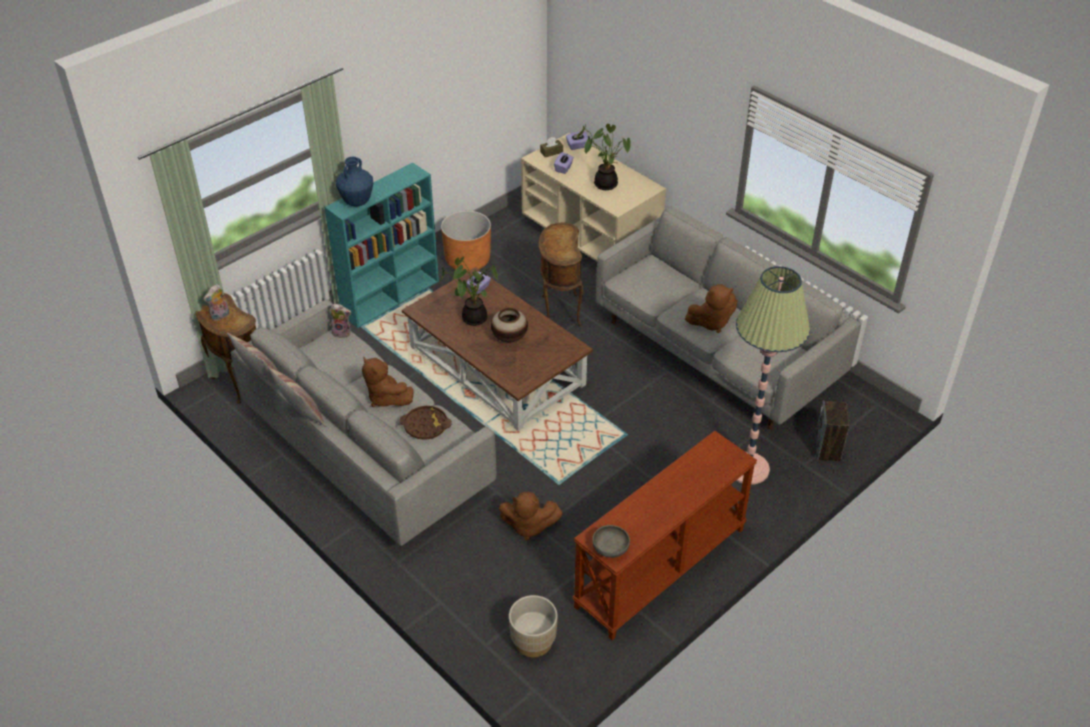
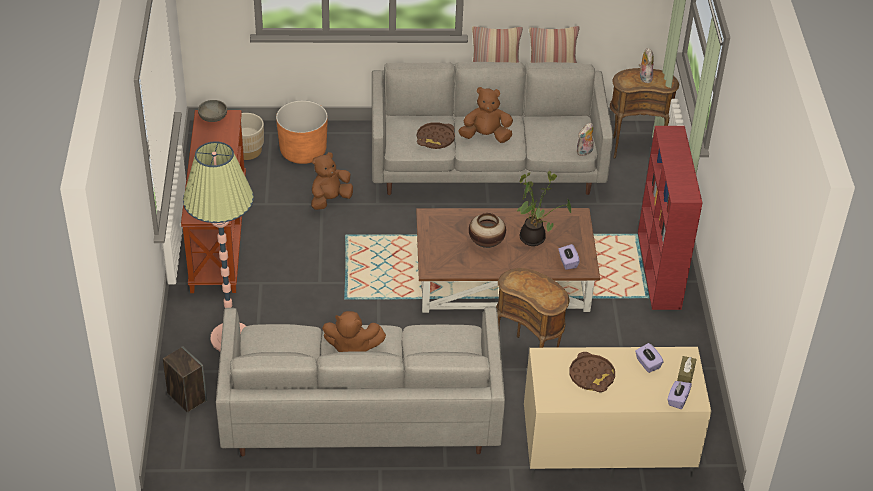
camera: 130 degrees right, 0 degrees up
turquoise bookcase [325,162,439,328] -> red bookcase [638,126,703,310]
blue vase [336,157,373,207] -> none
orange planter [441,211,491,272] -> orange planter moved to [276,100,328,164]
potted plant [577,124,631,190] -> brown tray [569,352,615,392]
brown plush toy [685,284,738,333] -> brown plush toy turned 105 degrees counterclockwise [322,311,386,352]

